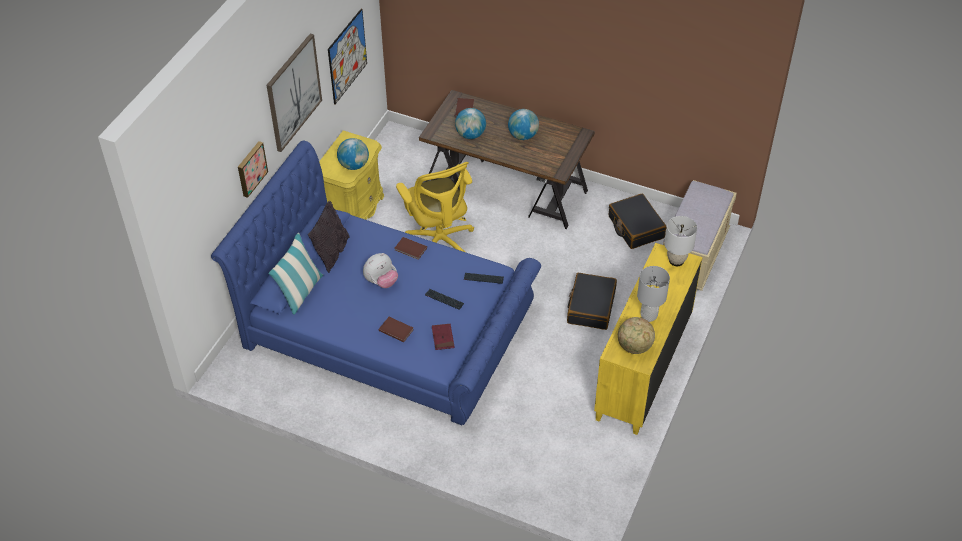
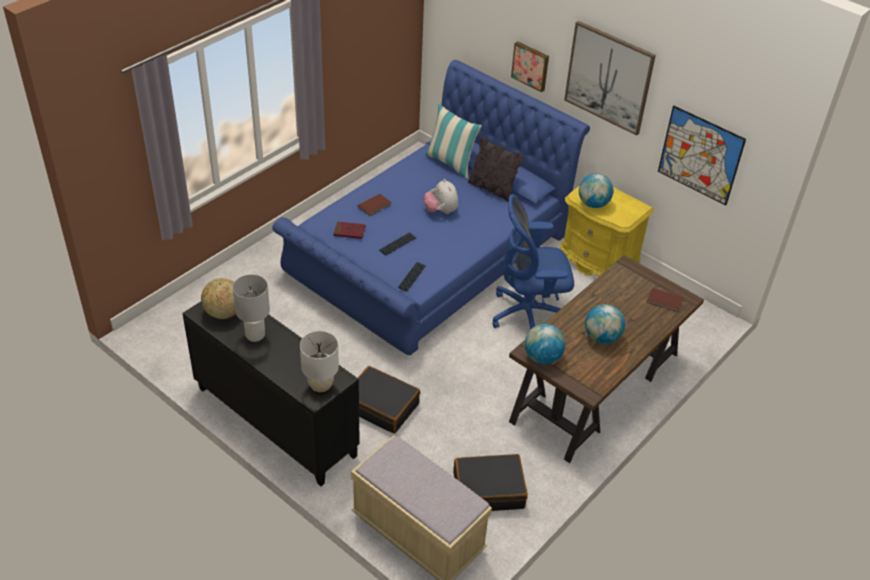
camera: 105 degrees right, 5 degrees down
brown book [395,237,427,260] -> none
yellow office chair [396,162,474,252] -> blue office chair [493,194,574,329]
globe [455,108,486,139] -> globe moved to [525,324,565,364]
yellow dresser [594,243,703,435] -> black dresser [182,301,360,486]

